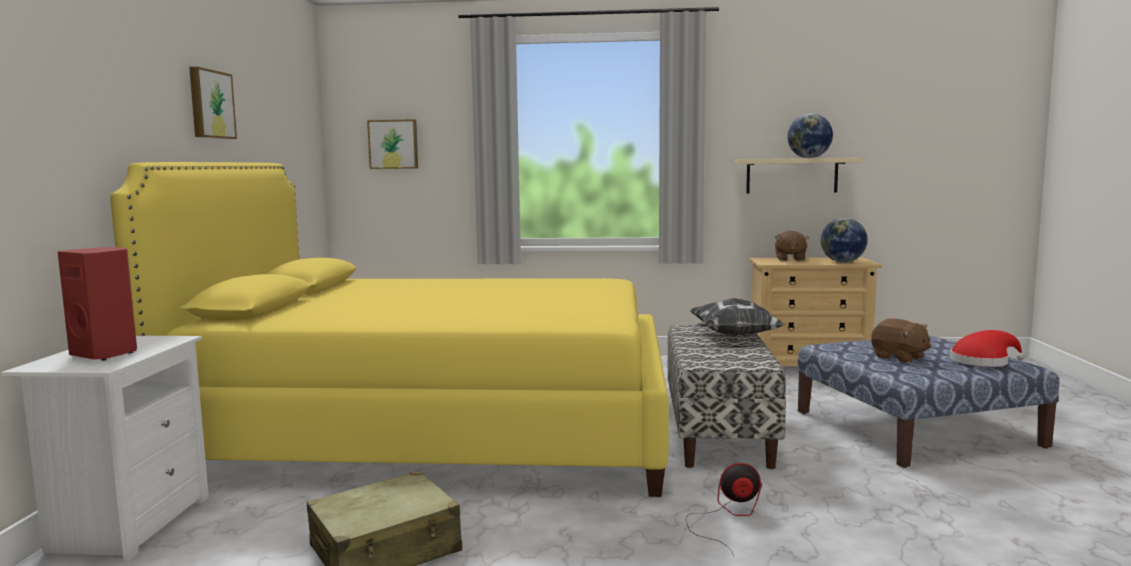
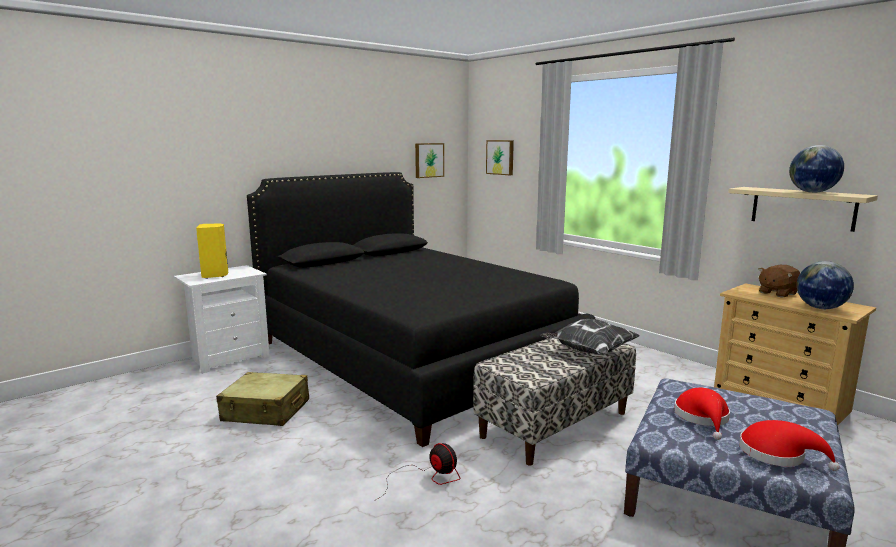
camera: 45 degrees right, 5 degrees up
red speaker [58,247,137,361] -> yellow speaker [196,224,228,279]
yellow bed [110,162,669,497] -> black bed [247,172,595,447]
picture [189,67,237,139] -> picture moved to [415,143,444,178]
brown plush toy [871,319,931,363] -> red hat [674,388,730,440]

